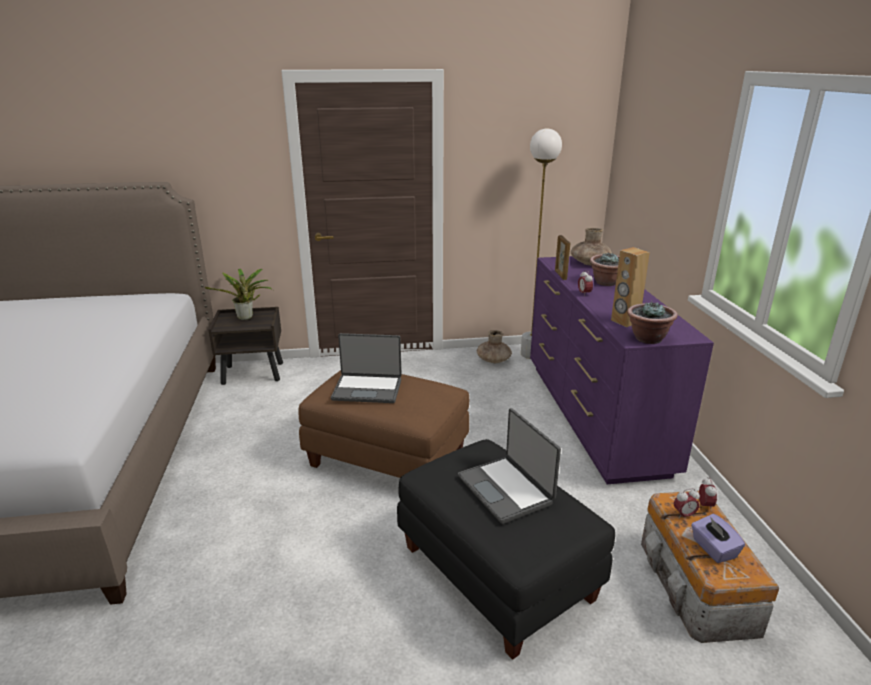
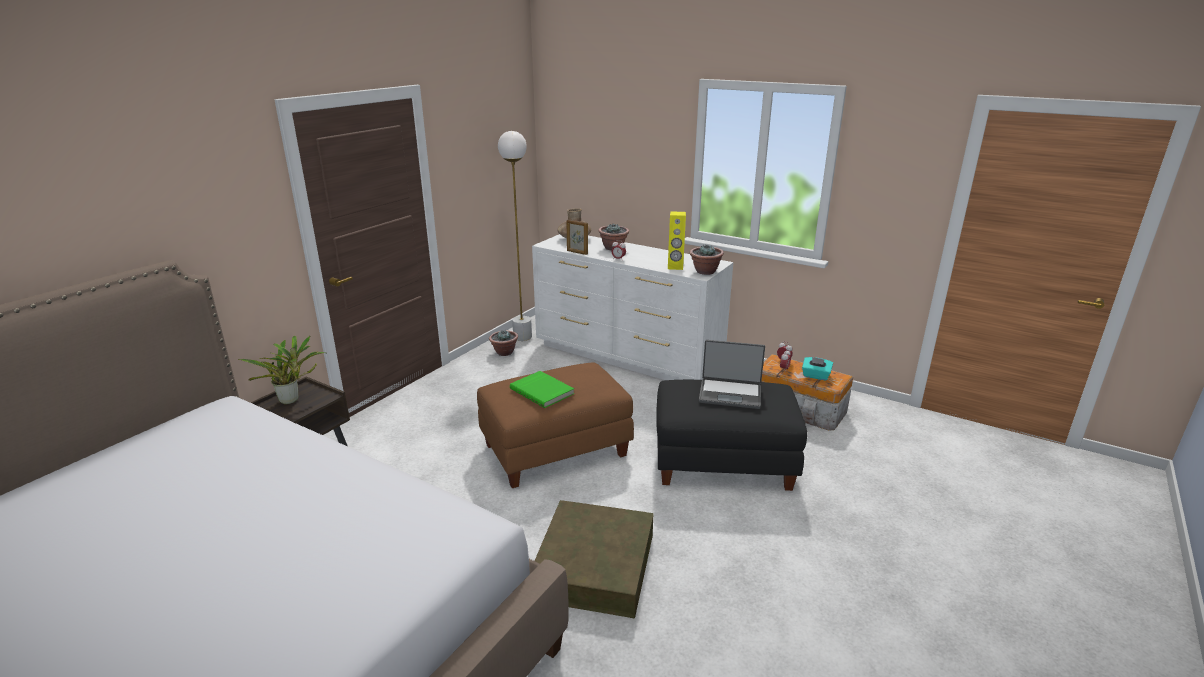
camera: 50 degrees left, 0 degrees up
laptop [331,333,402,403] -> green book [510,371,574,408]
brown vase [477,330,512,363] -> potted plant [489,330,518,356]
purple dresser [530,256,714,484] -> white dresser [532,234,733,380]
brown speaker [611,247,650,327] -> yellow speaker [668,211,686,270]
purple tissue box [691,514,745,563] -> turquoise tissue box [802,357,833,380]
none -> brown storage box [535,500,654,618]

